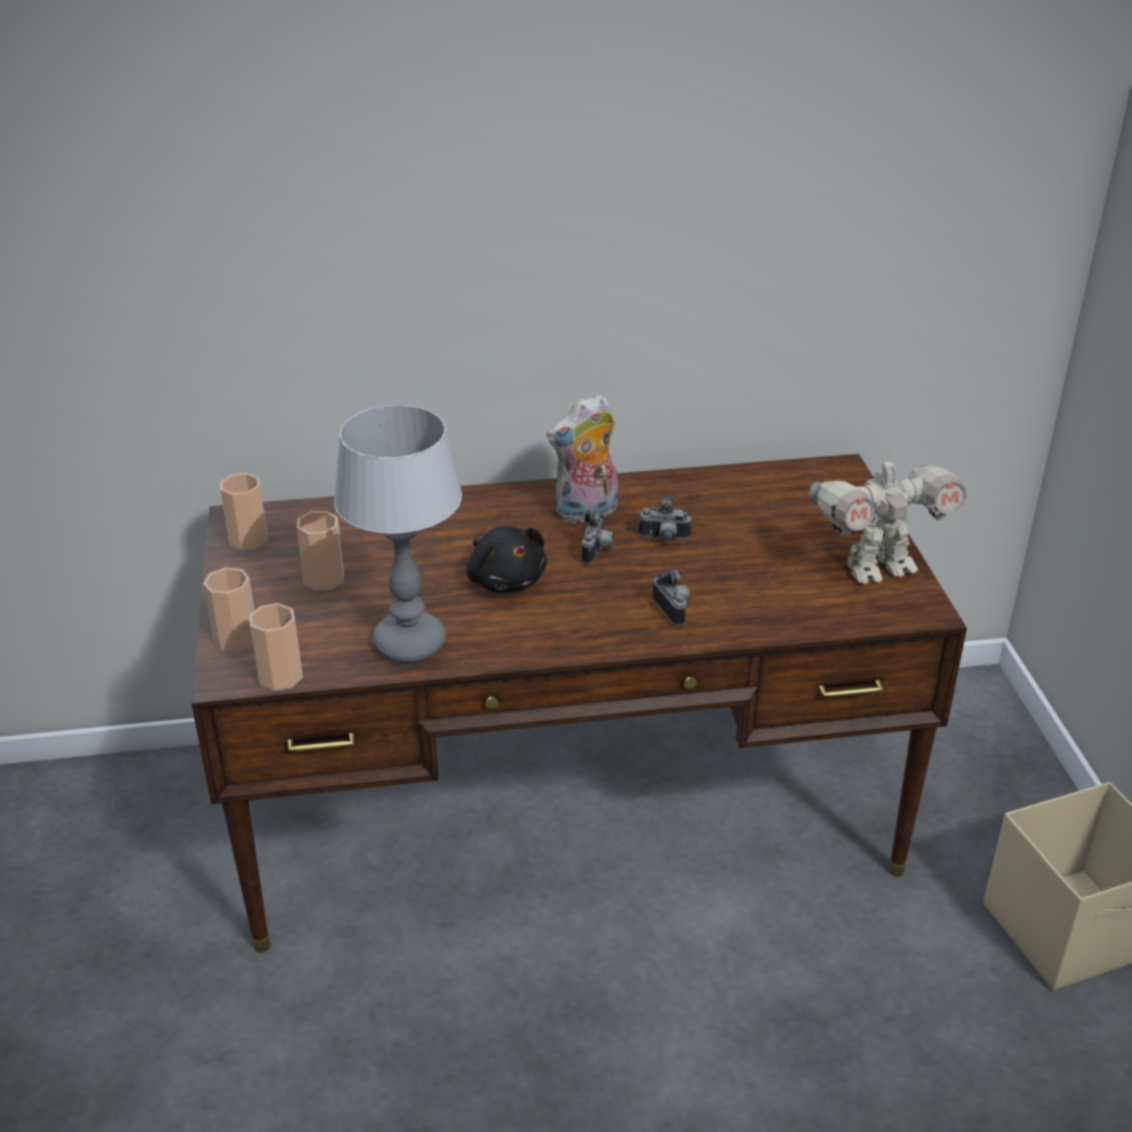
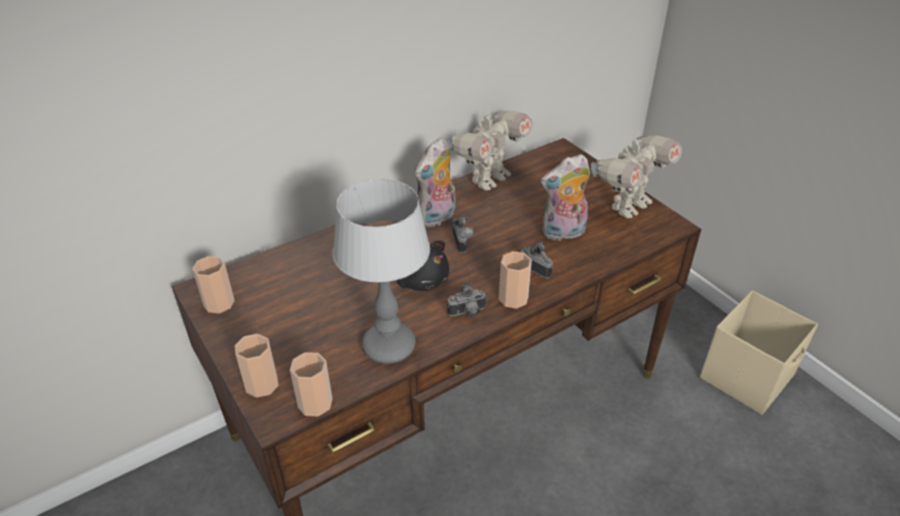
camera: 25 degrees left, 5 degrees up
cup [297,511,344,591] -> cup moved to [499,251,532,309]
camera [639,495,692,542] -> camera moved to [447,281,487,317]
none -> toy robot [446,108,533,191]
none -> plush toy [541,154,590,241]

